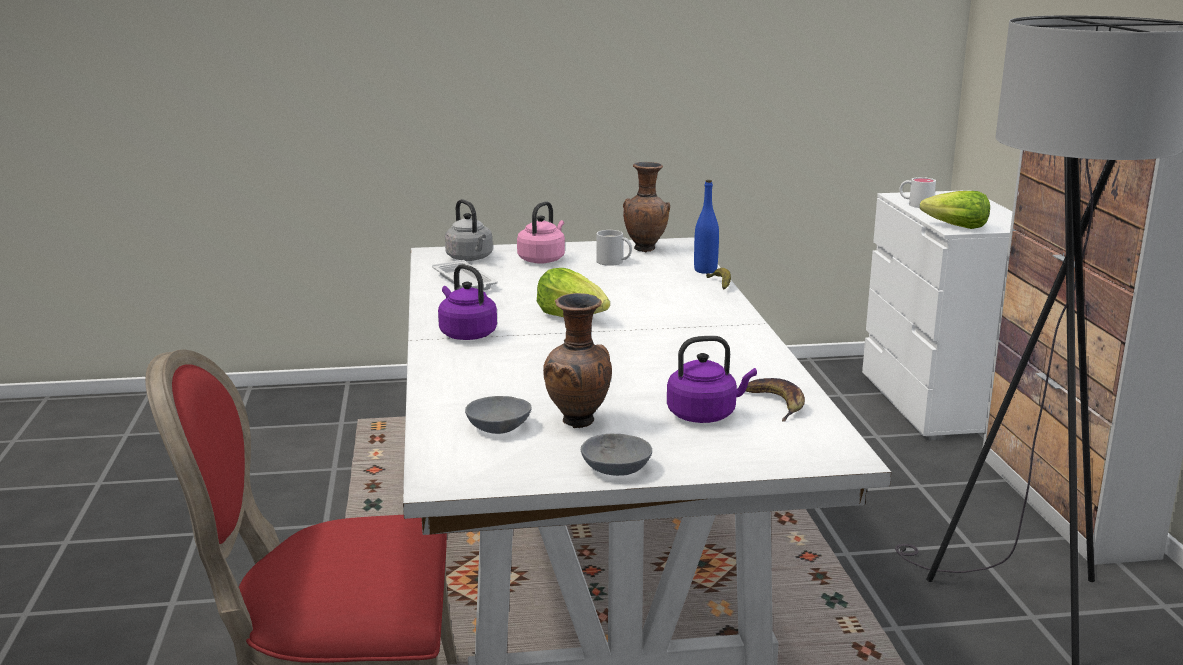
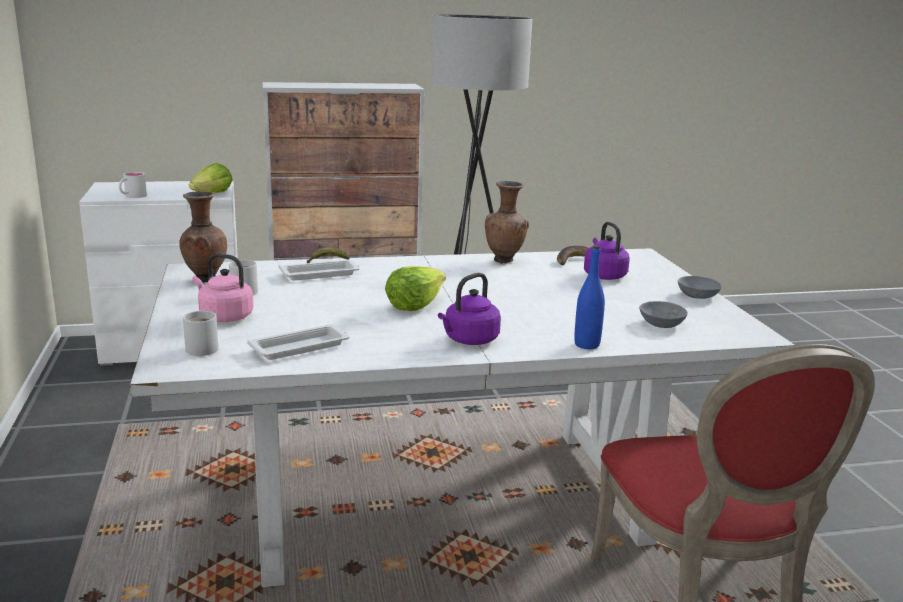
camera: 95 degrees left, 0 degrees up
grey kettle [445,199,493,261] -> white mug [183,311,219,356]
brown vase [543,293,612,428] -> brown vase moved to [485,181,529,264]
blue bottle [694,180,719,274] -> blue bottle moved to [574,245,605,349]
none -> white tray [279,260,360,281]

